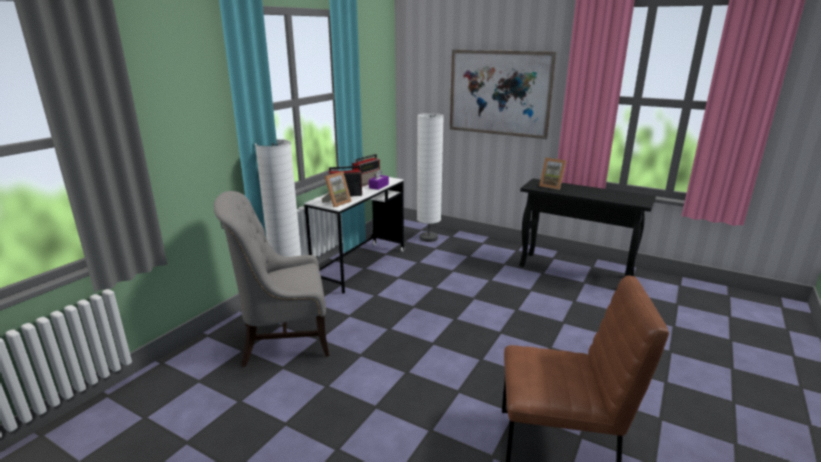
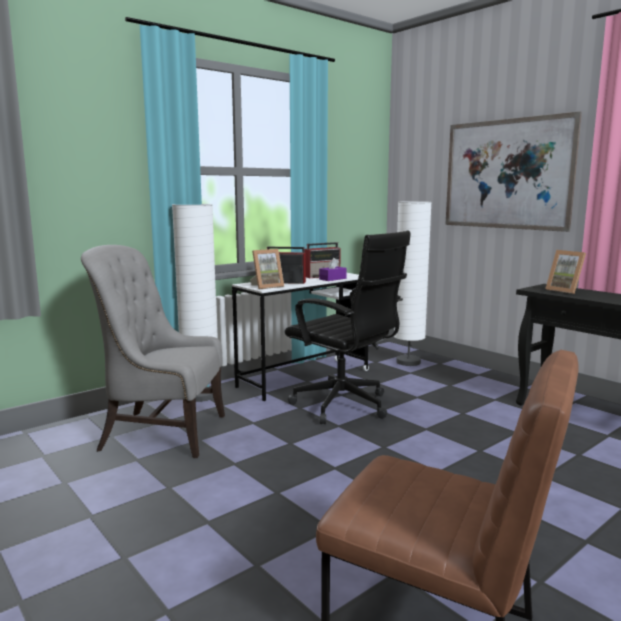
camera: 20 degrees right, 10 degrees down
none -> black office chair [285,231,410,424]

